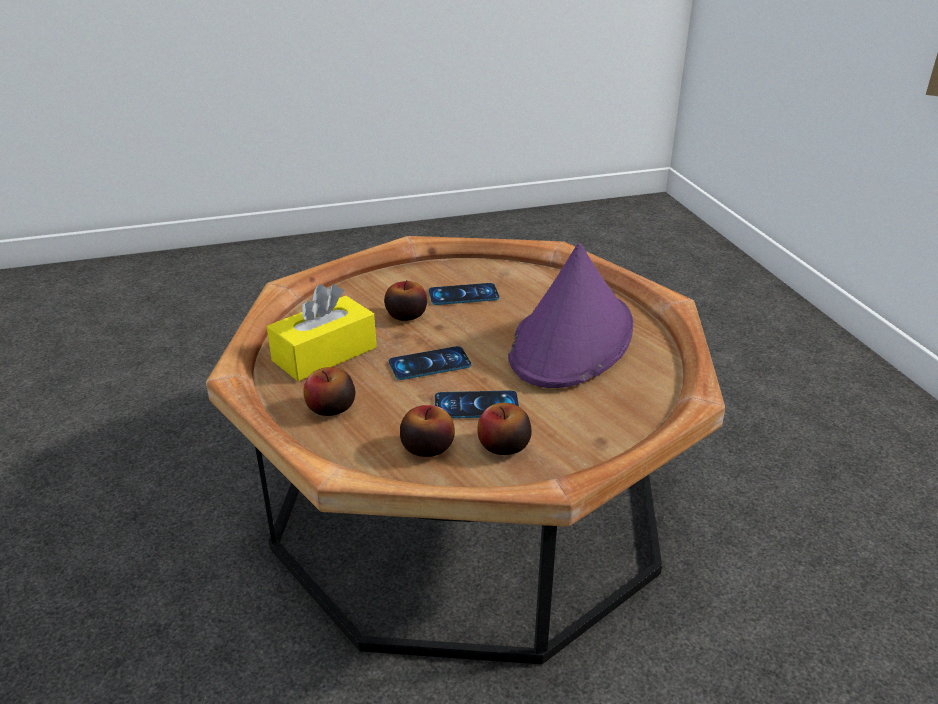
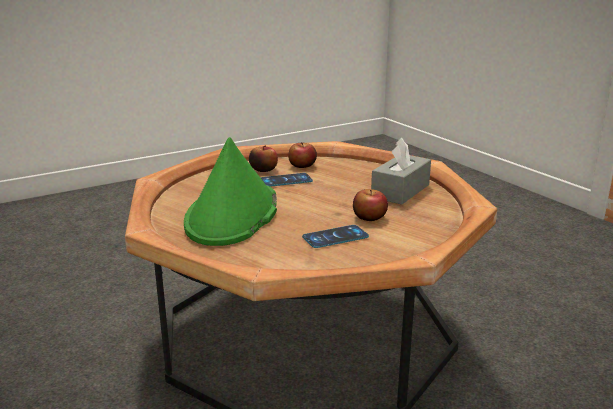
camera: 165 degrees right, 10 degrees down
yellow tissue box [267,284,376,381] -> grey tissue box [371,138,431,205]
apple [304,367,355,416] -> none
phone [389,346,471,380] -> none
purple hat [508,243,633,388] -> green hat [184,137,277,246]

